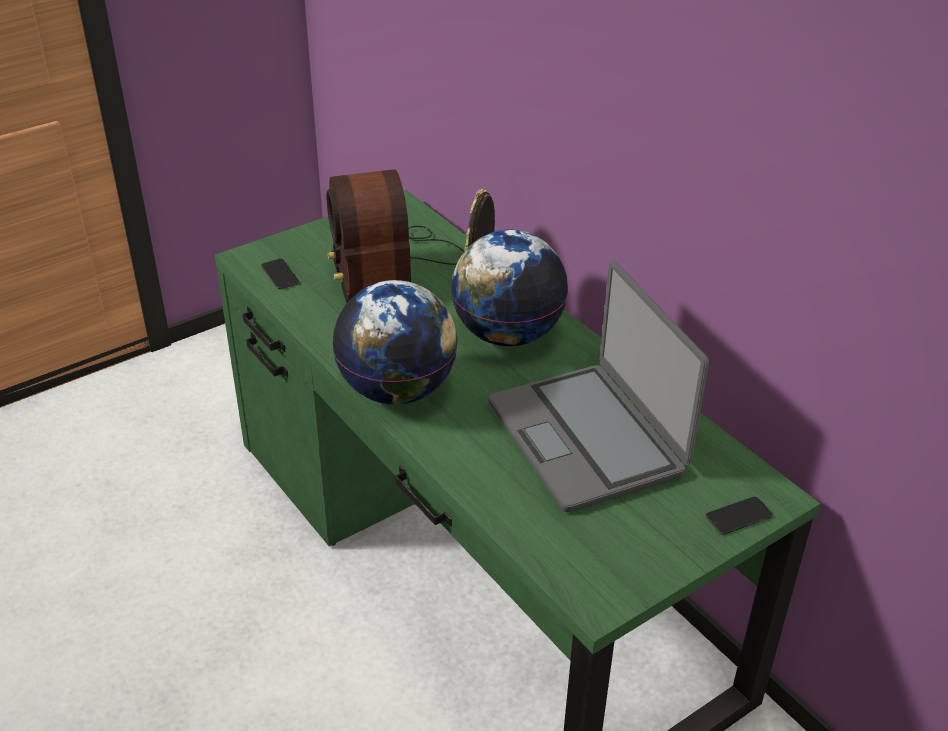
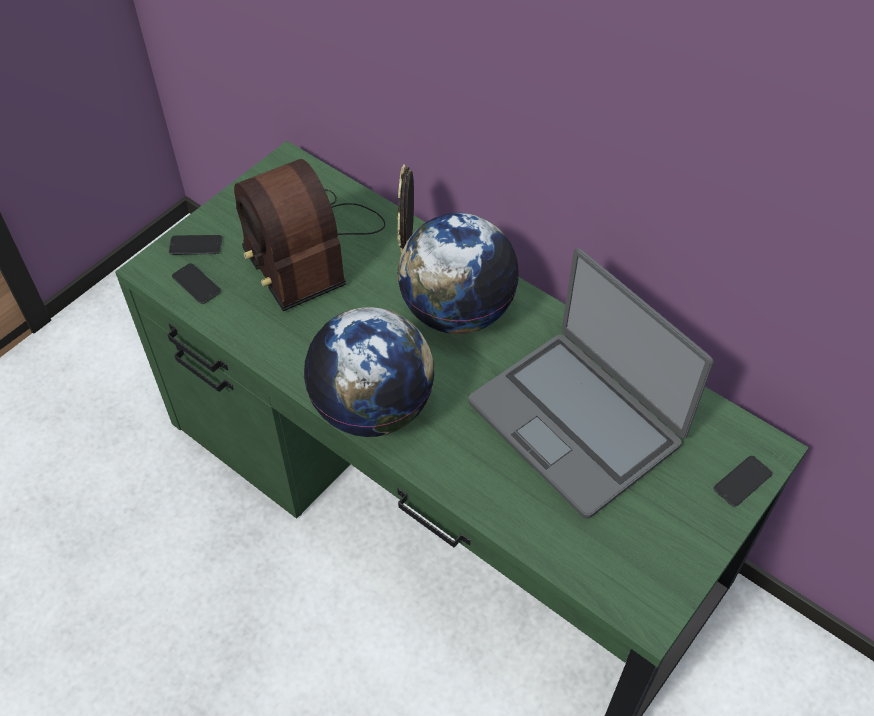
camera: 15 degrees left, 15 degrees up
none -> phone [169,235,222,255]

